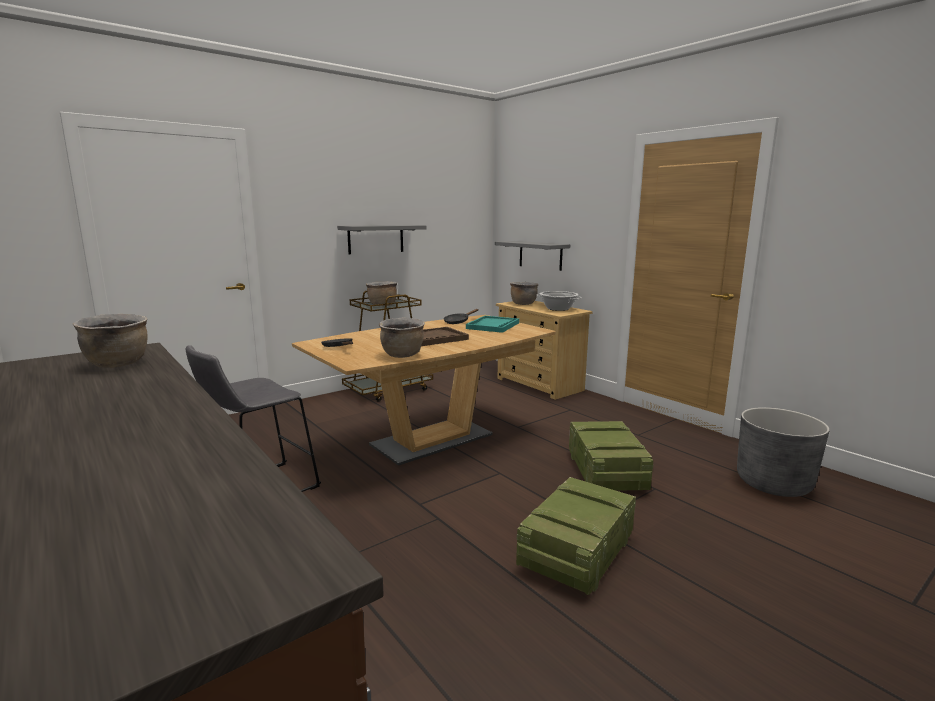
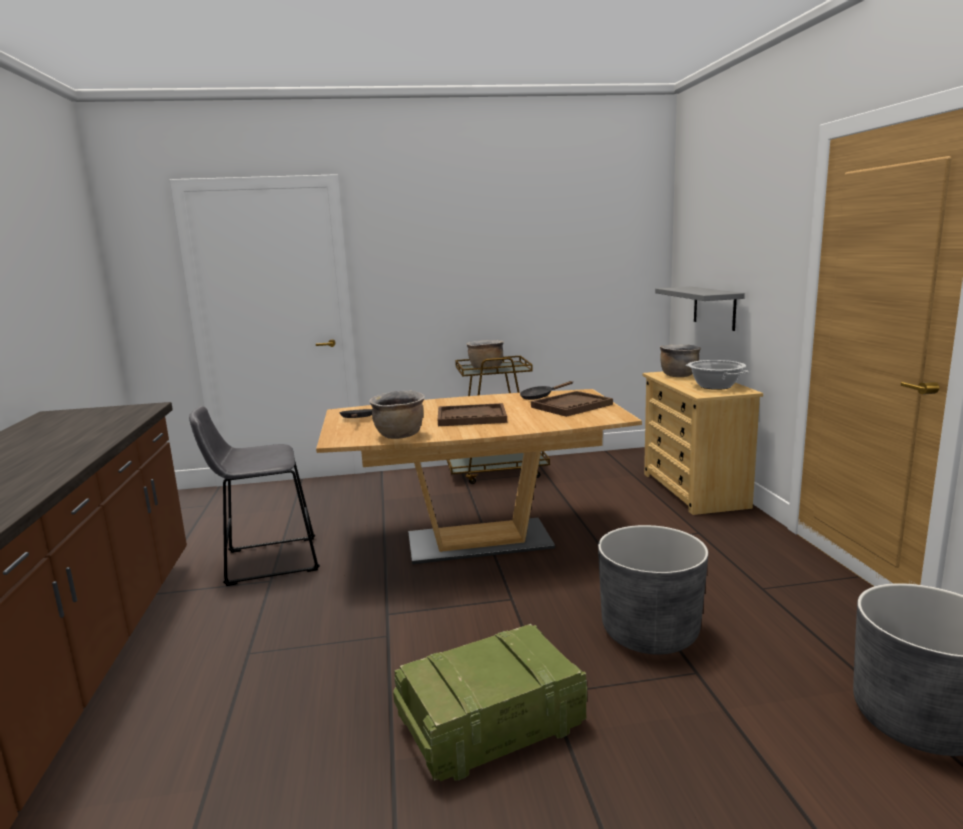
camera: 30 degrees right, 0 degrees up
brown cooking pot [73,314,148,368] -> none
grey shelf [337,225,427,254] -> none
turquoise tray [466,316,519,333] -> brown tray [531,391,613,417]
crate [569,421,654,491] -> grey planter [598,525,708,655]

